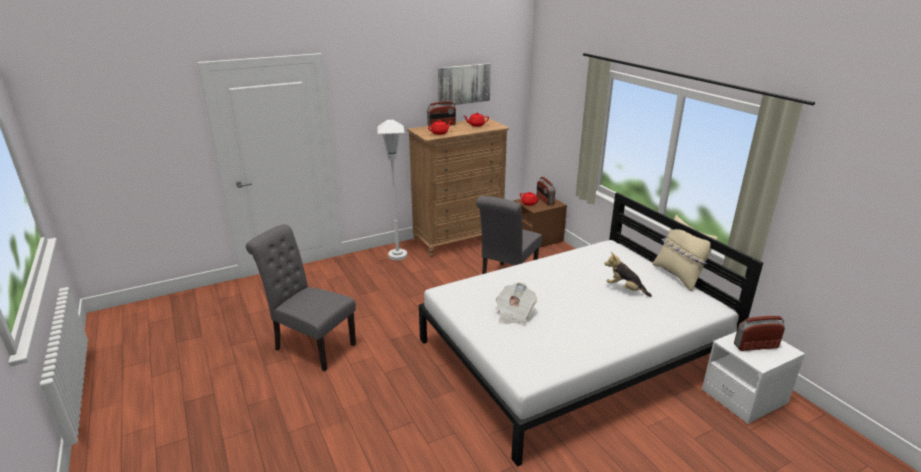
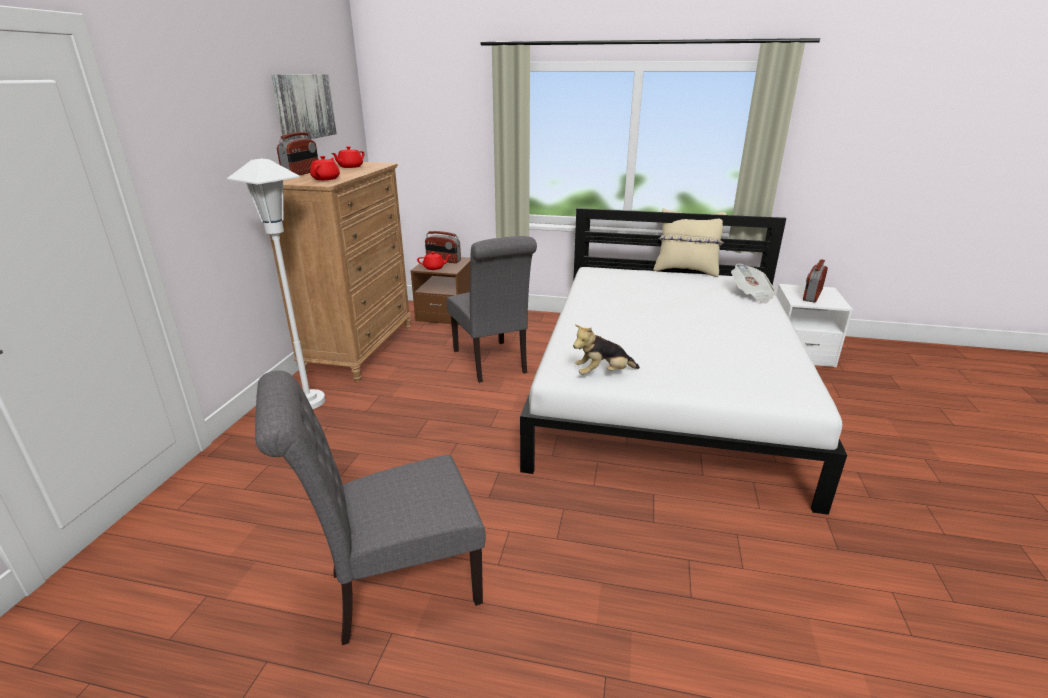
camera: 50 degrees left, 0 degrees up
newspaper [496,283,537,324] -> newspaper moved to [731,263,777,304]
plush toy [604,252,652,297] -> plush toy moved to [573,325,640,375]

